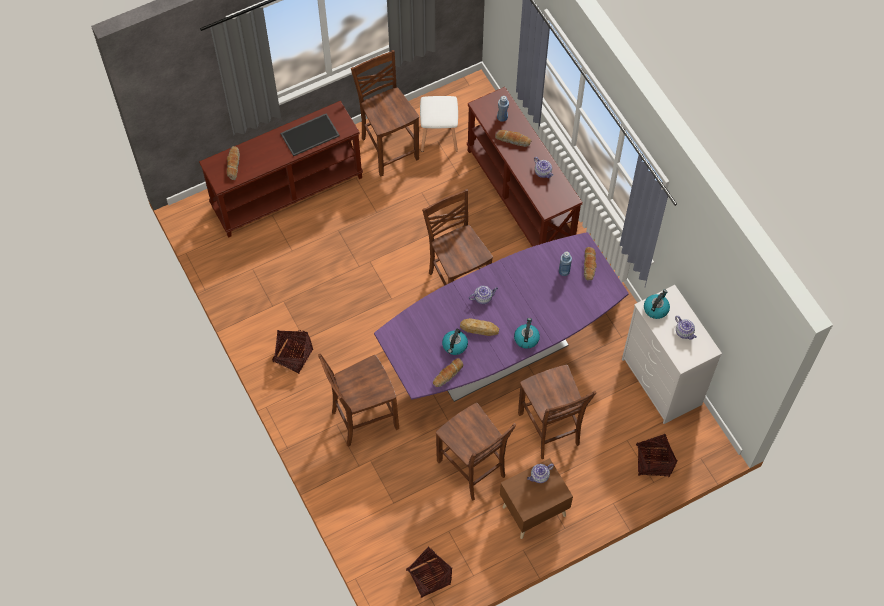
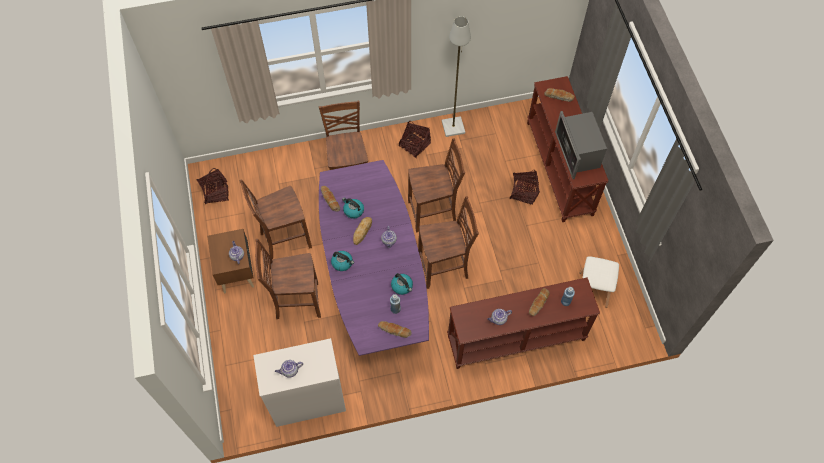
camera: 105 degrees right, 0 degrees up
tray [280,113,340,156] -> microwave [555,111,607,179]
brown chair [351,50,419,176] -> brown chair moved to [408,138,465,232]
basket [636,434,678,477] -> basket moved to [510,170,540,205]
kettle [644,290,670,319] -> kettle moved to [391,273,413,295]
none -> grey floor lamp [442,16,471,137]

